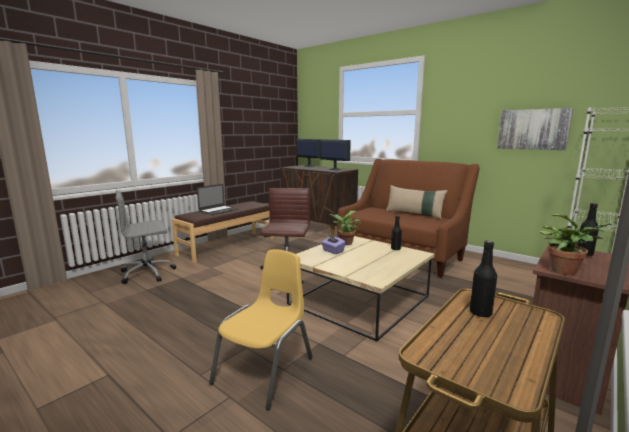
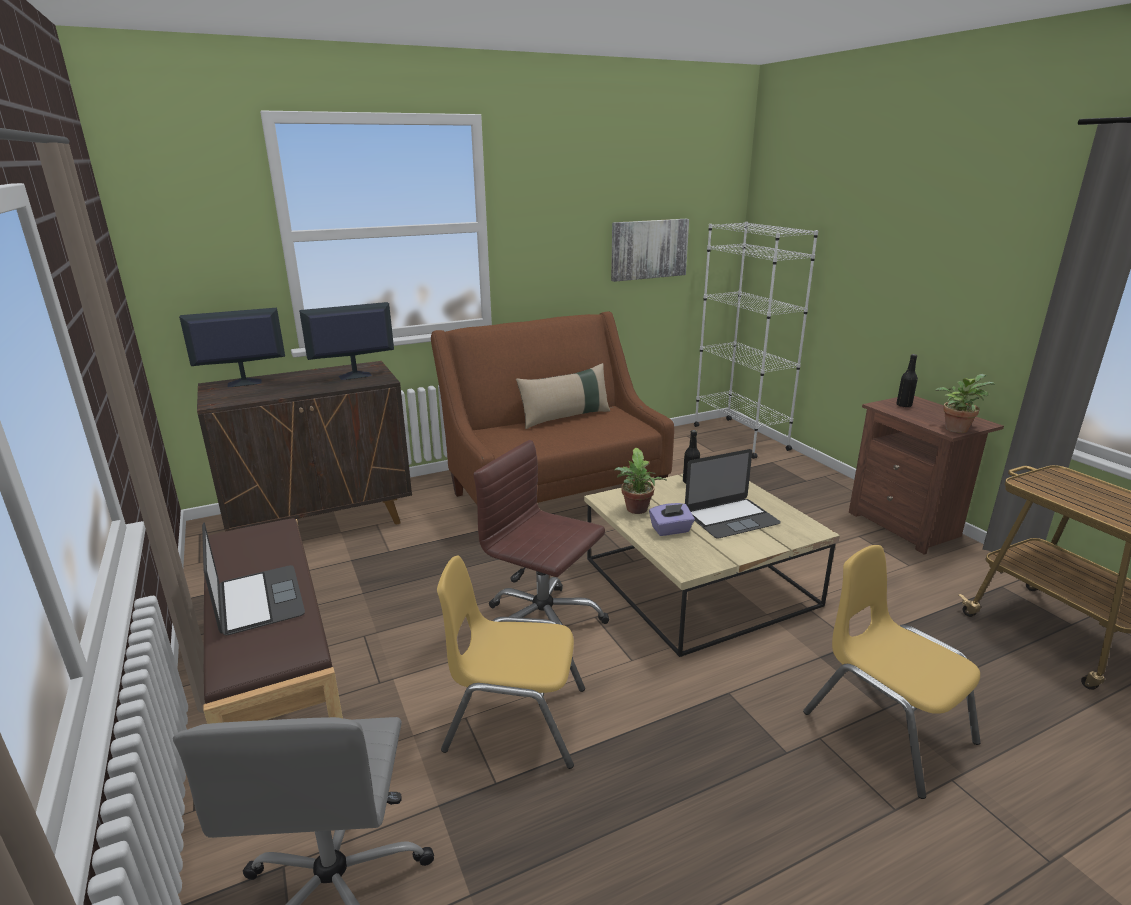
camera: 65 degrees left, 10 degrees up
black bottle [470,240,497,317] -> none
none -> yellow chair [437,555,585,769]
none -> laptop [685,449,781,538]

